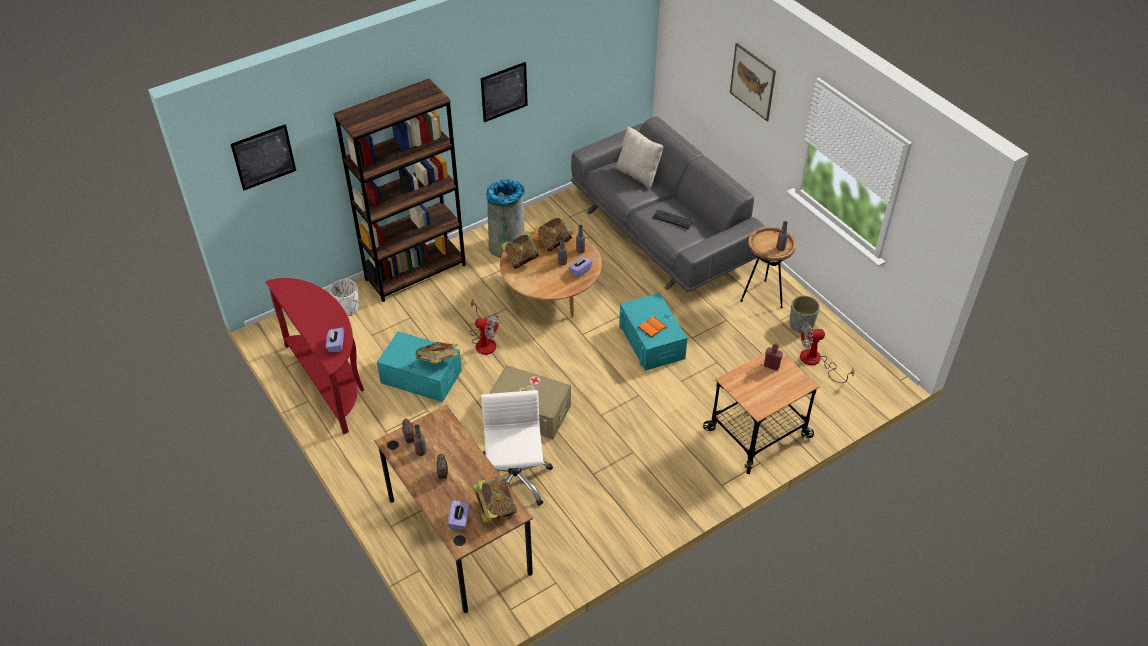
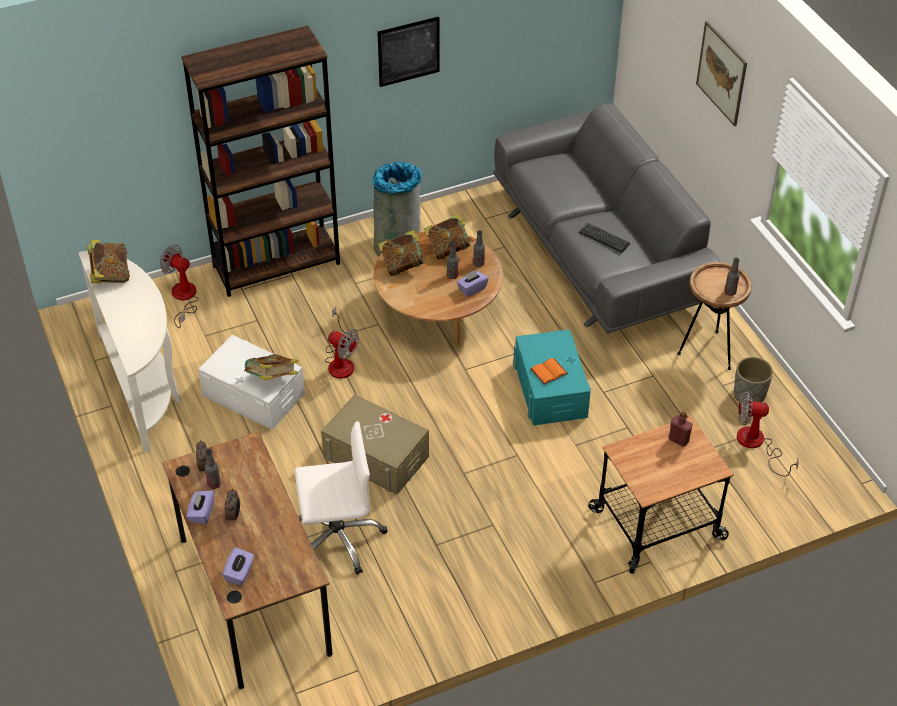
camera: 10 degrees right, 0 degrees up
picture [231,124,296,191] -> none
red console table [266,278,364,434] -> white console table [78,251,181,452]
purple tissue box [326,327,344,352] -> purple tissue box moved to [187,491,214,524]
white planter [330,279,359,316] -> fan [160,244,199,328]
turquoise storage box [377,331,462,402] -> white storage box [198,335,305,430]
book [472,477,517,523] -> book moved to [87,240,130,283]
white office chair [481,390,553,506] -> white office chair turned 75 degrees clockwise [295,421,387,575]
beige pillow [615,126,663,189] -> none

